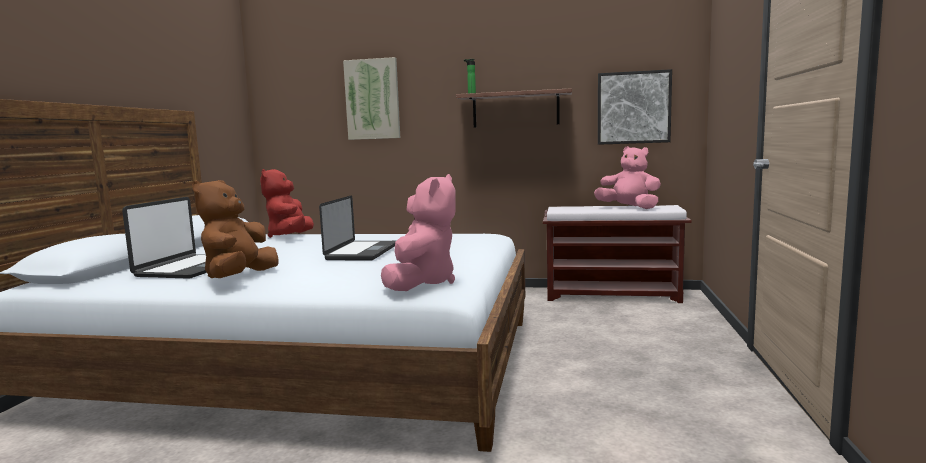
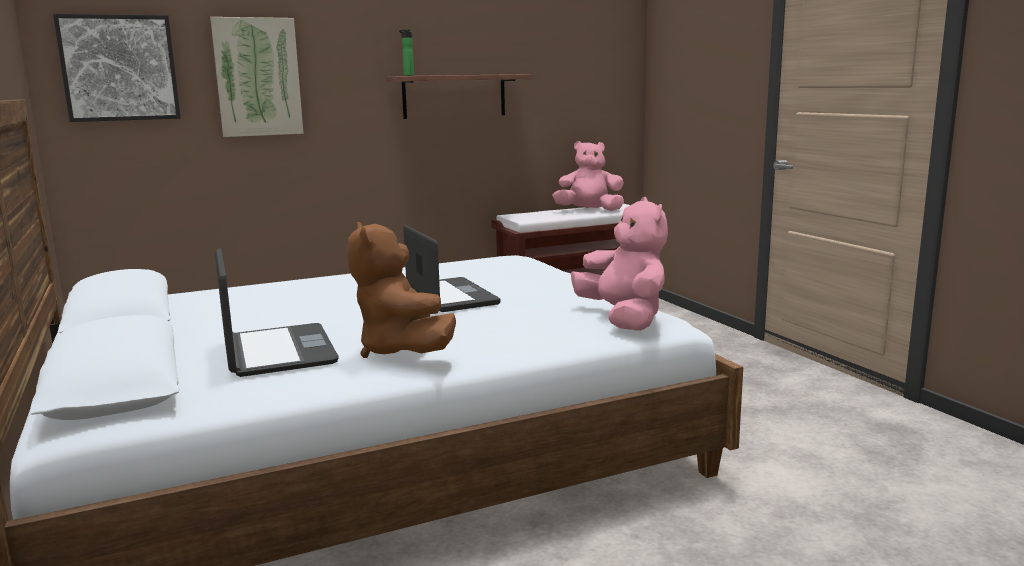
camera: 35 degrees left, 5 degrees up
red plush toy [260,169,314,238] -> none
picture [598,69,672,145] -> picture moved to [53,14,181,122]

